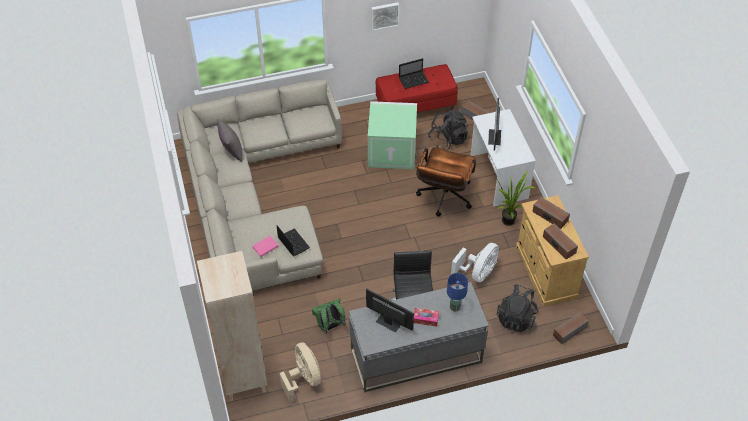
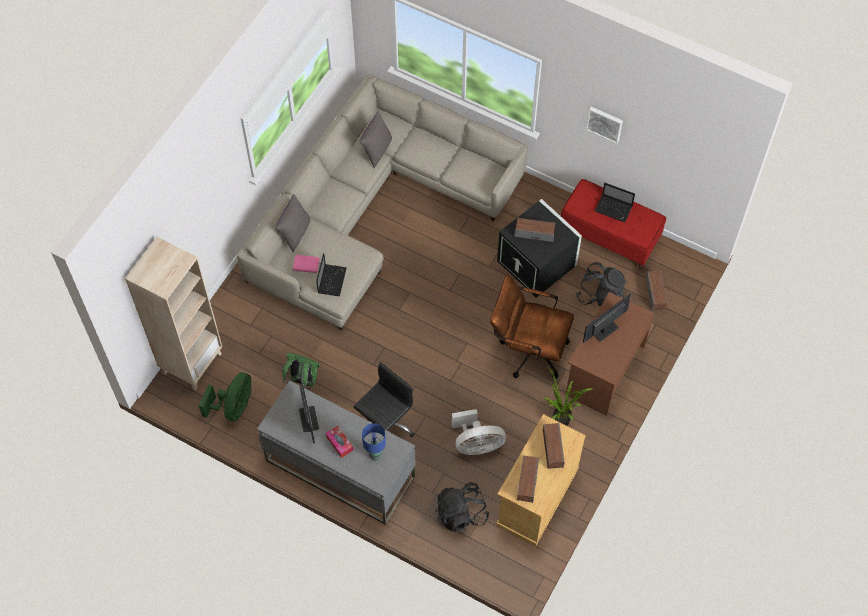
camera: 45 degrees right, 10 degrees up
beige fan [280,342,321,403] -> green fan [199,372,251,421]
green storage box [368,101,417,169] -> black storage box [497,199,582,298]
brown office chair [416,147,476,217] -> brown office chair turned 45 degrees clockwise [490,275,574,379]
white desk [471,109,536,206] -> brown desk [565,292,654,416]
speaker [553,312,589,344] -> speaker moved to [515,218,555,242]
none -> grey pillow [275,194,310,252]

